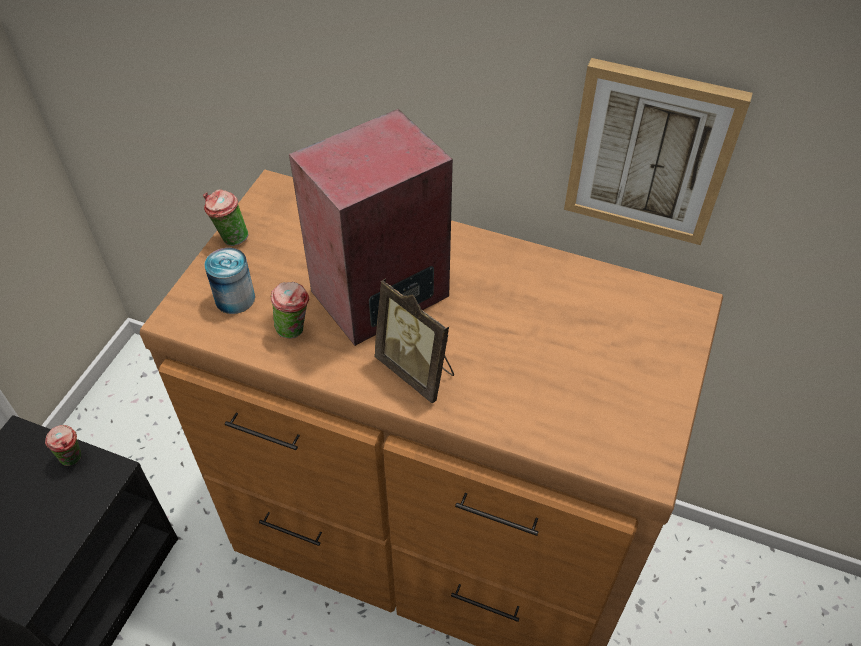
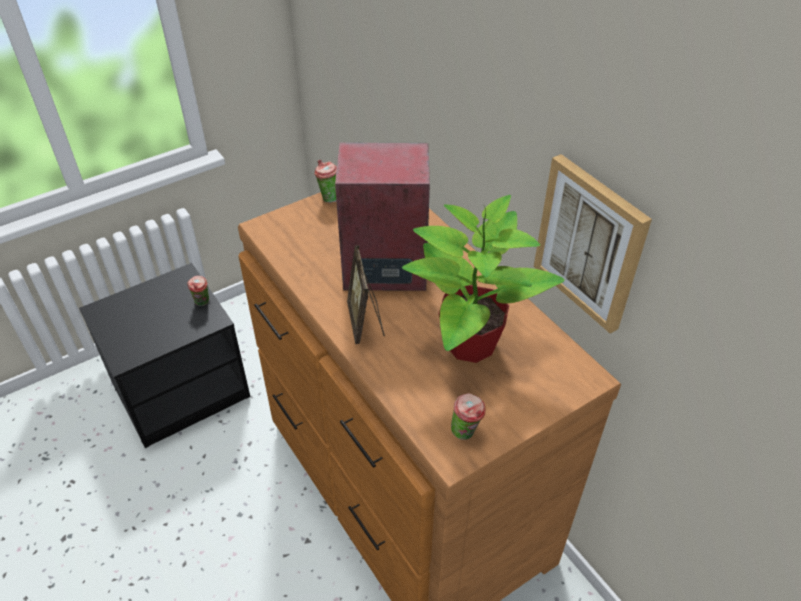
camera: 35 degrees right, 5 degrees down
can [204,248,255,314] -> none
cup [271,282,309,339] -> cup moved to [451,393,485,440]
none -> potted plant [402,195,565,363]

